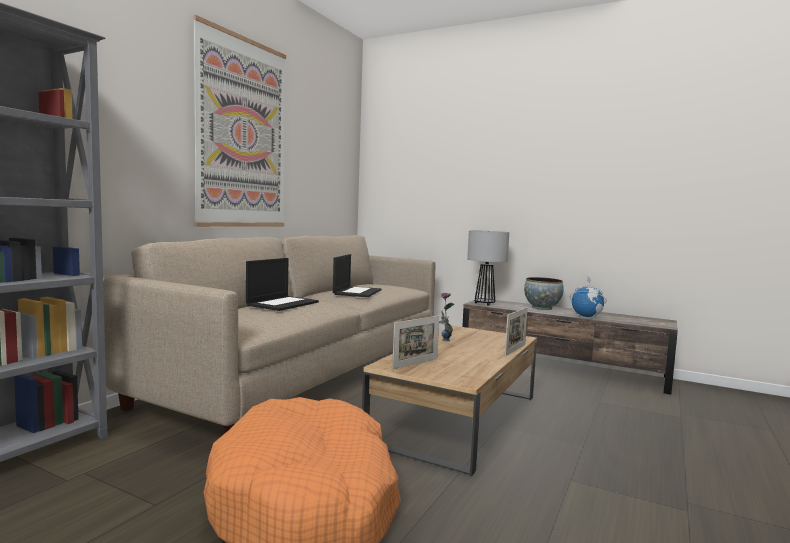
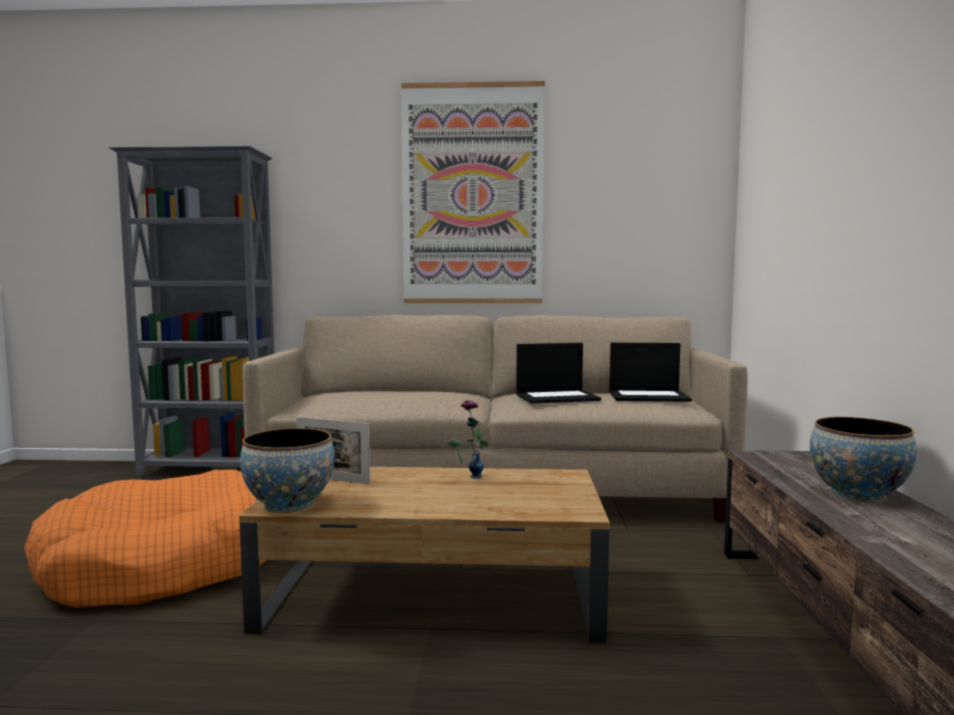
camera: 65 degrees right, 0 degrees up
laptop [246,258,319,311] -> laptop moved to [609,343,692,402]
table lamp [467,230,509,306] -> none
picture frame [505,307,528,356] -> none
globe [570,276,607,318] -> none
none -> bowl [240,428,334,513]

